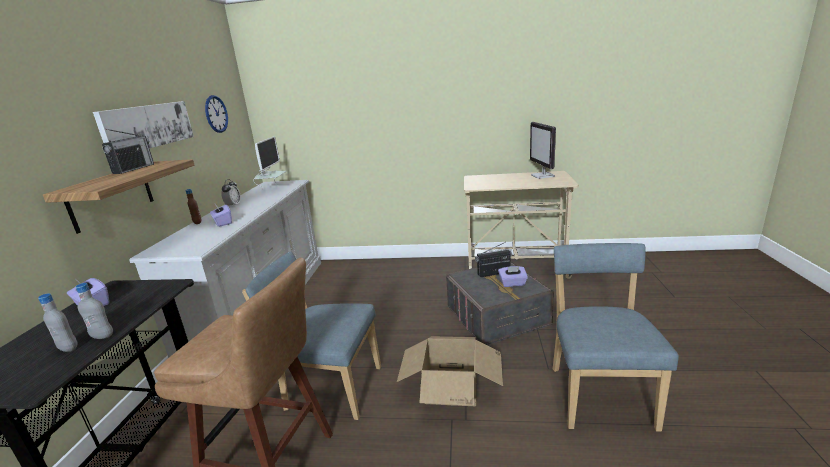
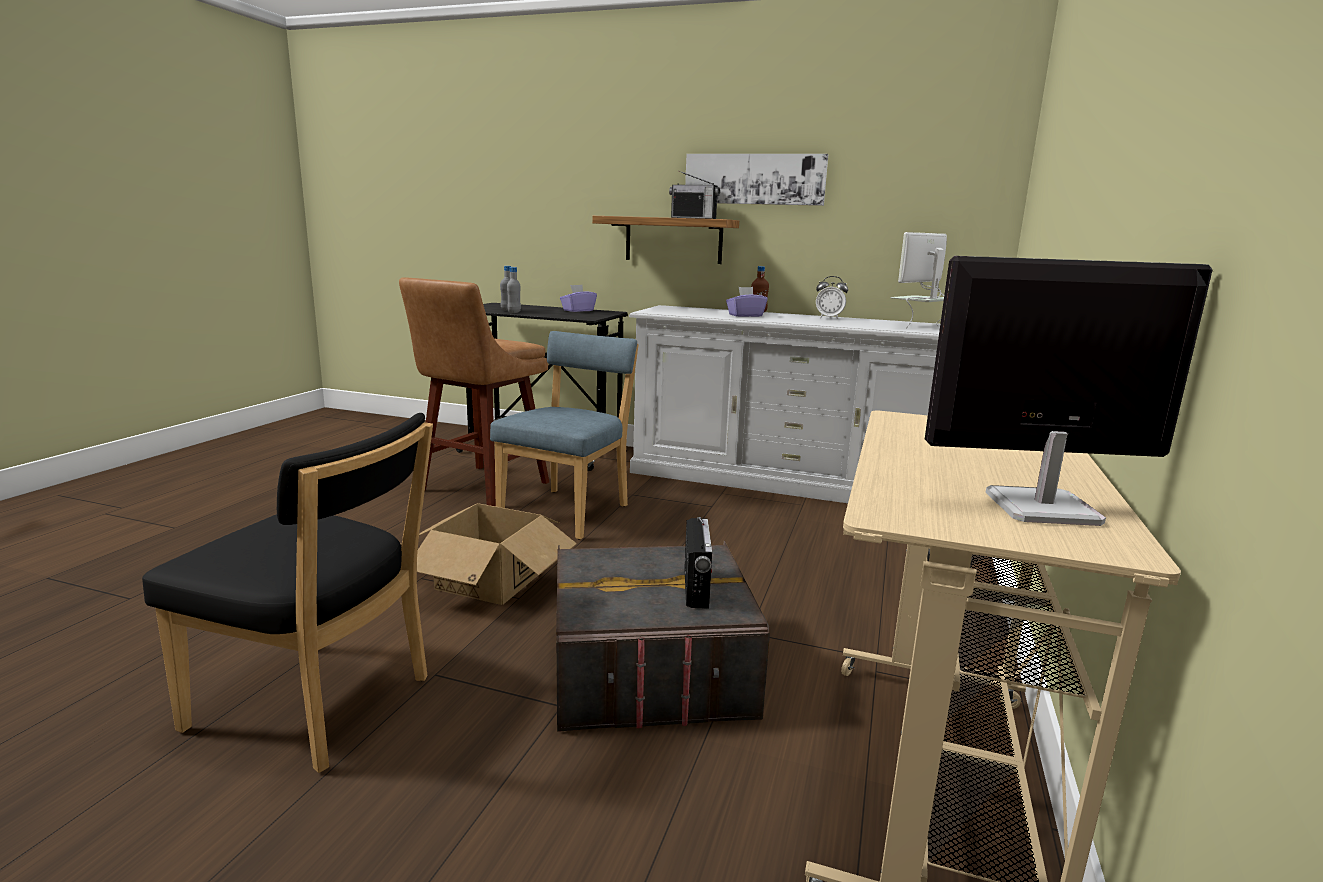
camera: 100 degrees right, 5 degrees down
wall clock [205,95,228,133] -> none
monitor [253,136,286,190] -> monitor turned 120 degrees clockwise [890,232,947,328]
purple tissue box [498,266,528,287] -> none
blue chair [553,243,679,432] -> black chair [142,413,433,773]

